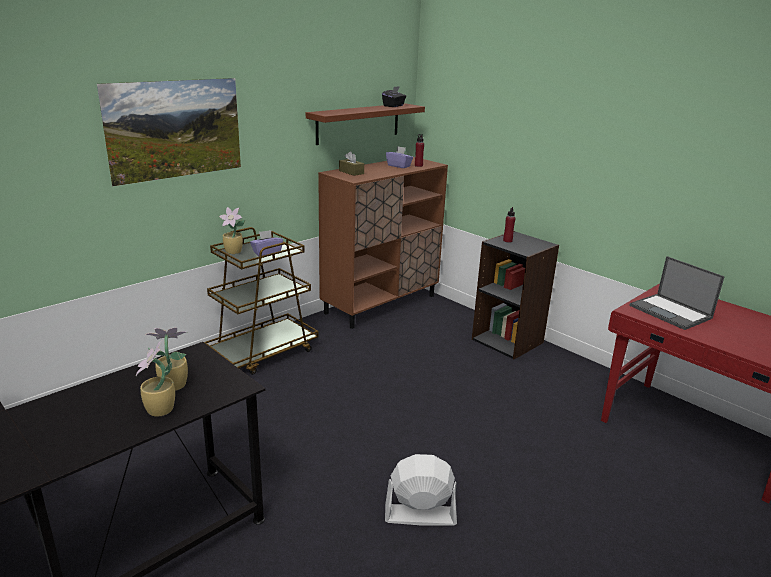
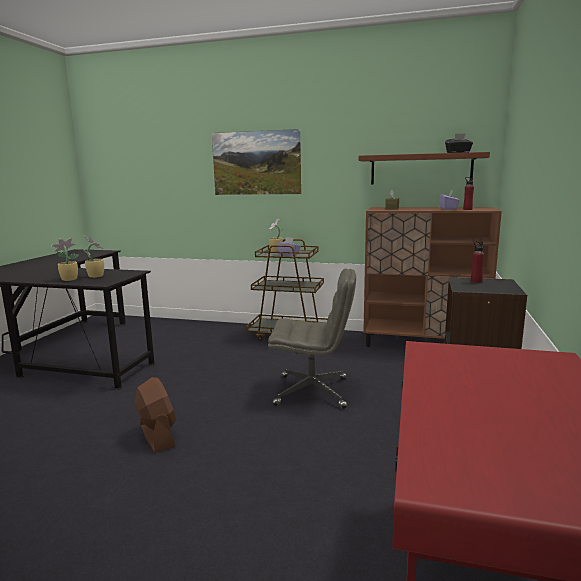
camera: 60 degrees right, 10 degrees down
white fan [385,454,457,526] -> brown fan [135,377,176,453]
laptop [629,256,725,330] -> none
none -> grey office chair [268,269,356,409]

